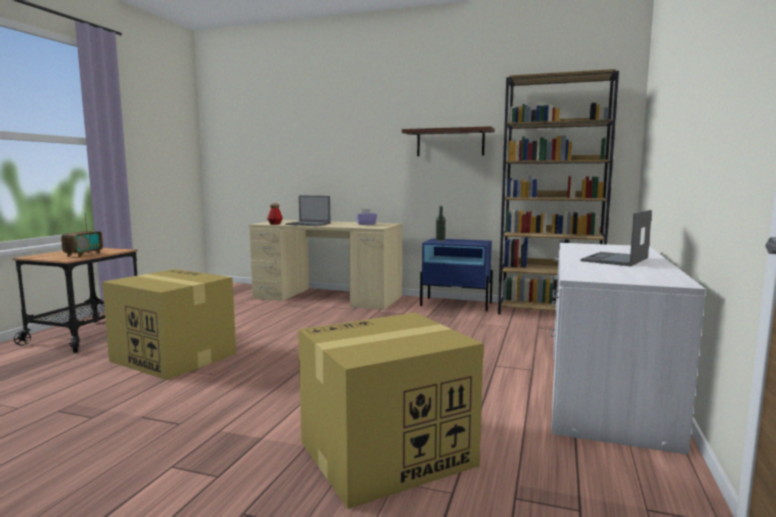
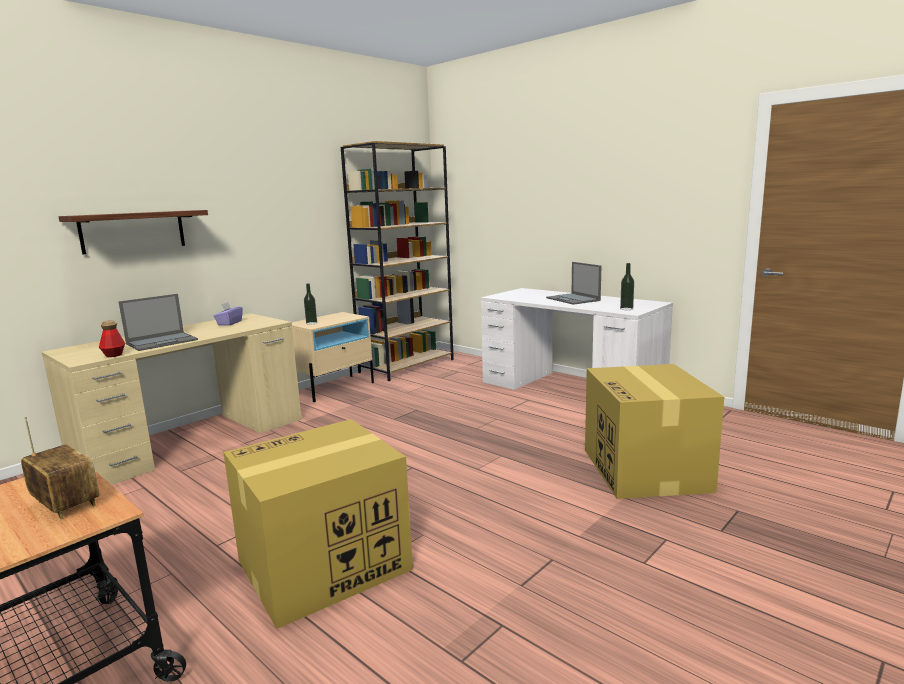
camera: 65 degrees left, 5 degrees up
shelf [402,126,495,156] -> shelf moved to [58,210,208,254]
blue nightstand [420,238,493,311] -> beige nightstand [291,312,374,402]
none -> bottle [620,263,634,310]

